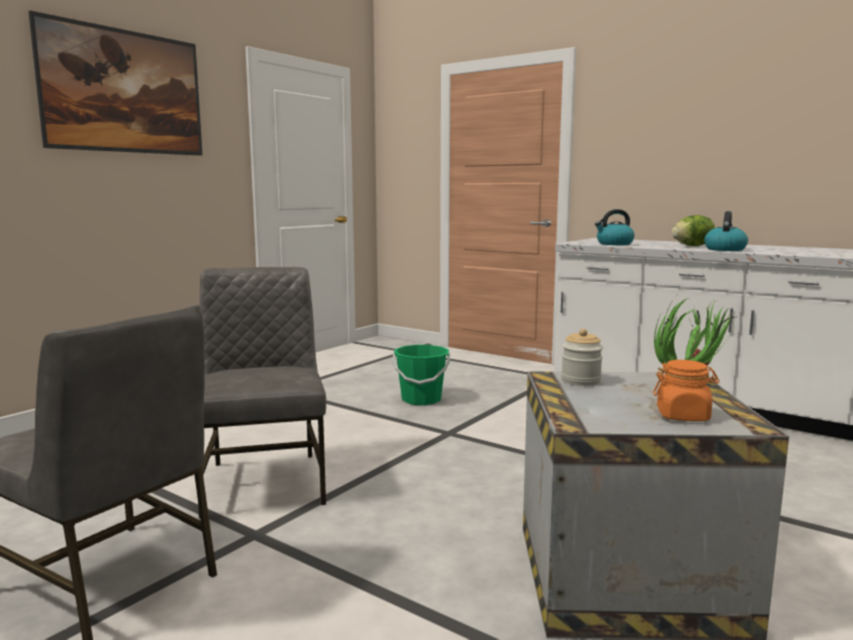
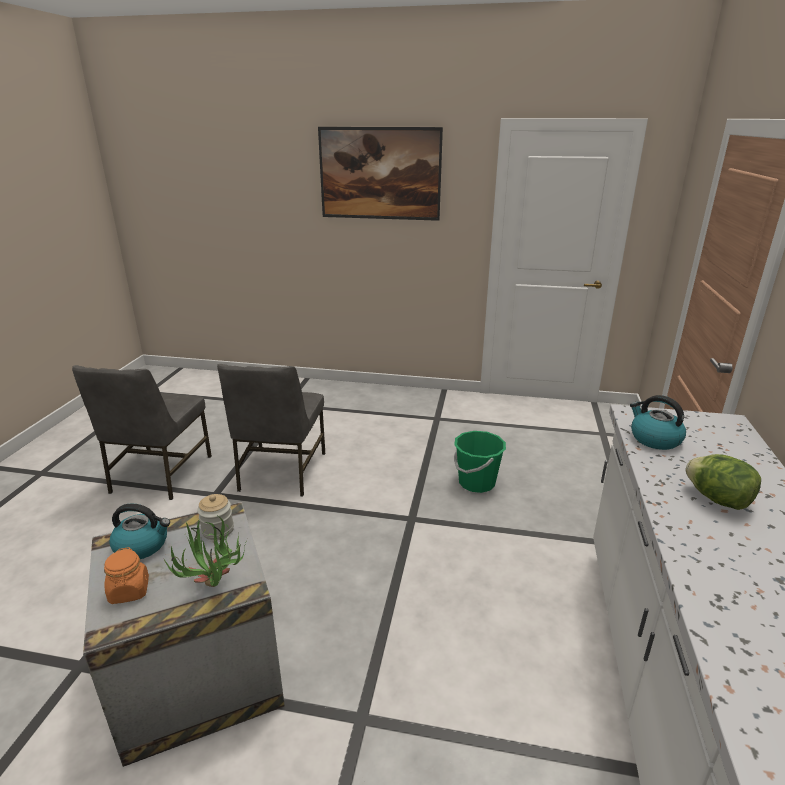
camera: 65 degrees right, 15 degrees up
grey chair [198,267,326,518] -> grey chair turned 135 degrees clockwise [217,364,325,496]
kettle [704,211,748,251] -> kettle moved to [109,504,170,559]

